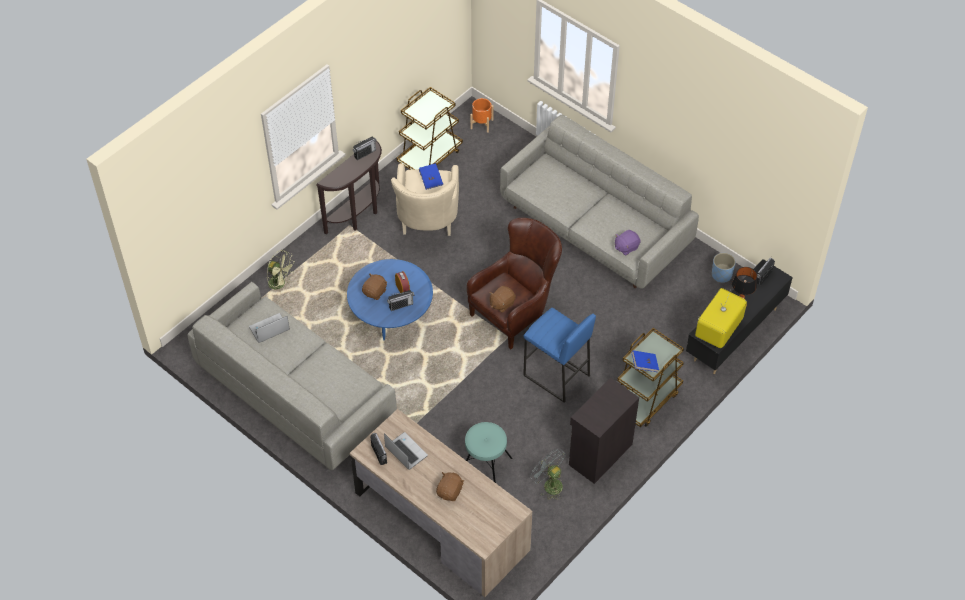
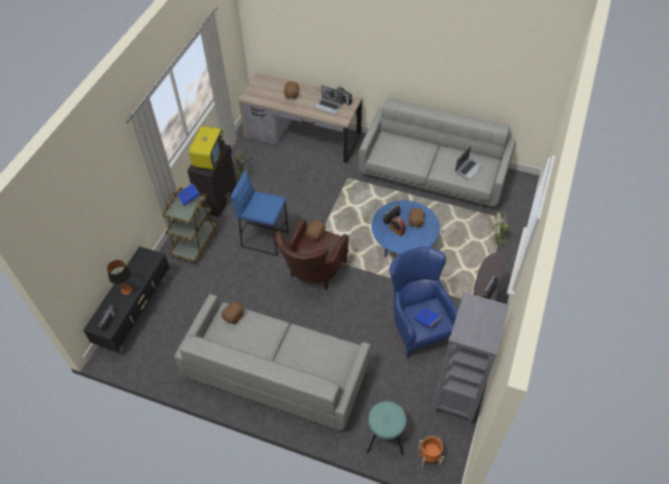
camera: 160 degrees right, 0 degrees up
beige armchair [391,163,459,236] -> blue armchair [390,247,458,359]
brown cart [397,87,463,170] -> grey bookcase [433,292,509,426]
turquoise stool [465,422,512,483] -> turquoise stool moved to [367,401,406,455]
purple plush toy [615,230,641,256] -> brown plush toy [221,300,244,324]
television [695,288,747,348] -> television moved to [189,121,225,170]
blue planter [712,253,736,283] -> none

